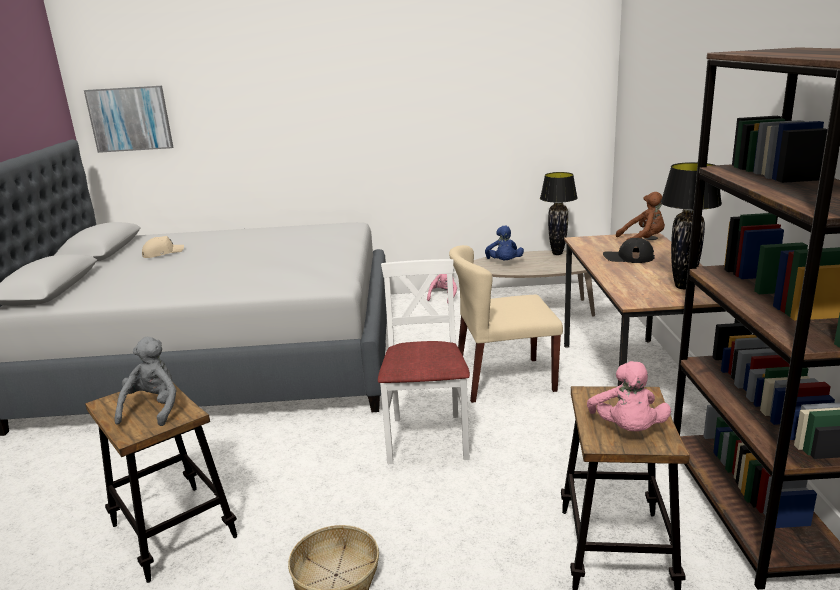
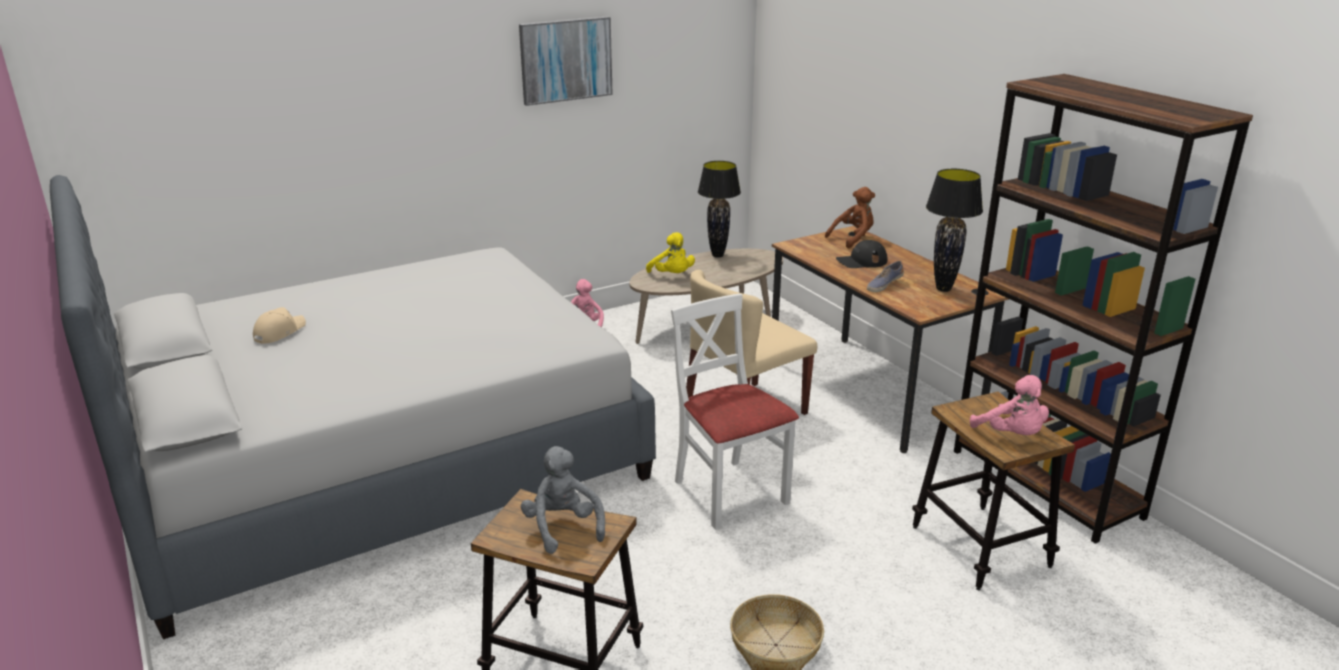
camera: 30 degrees left, 5 degrees up
picture [84,86,173,153] -> picture moved to [519,16,613,106]
blue plush toy [485,226,524,260] -> yellow plush toy [646,232,695,273]
none -> shoe [867,261,904,292]

